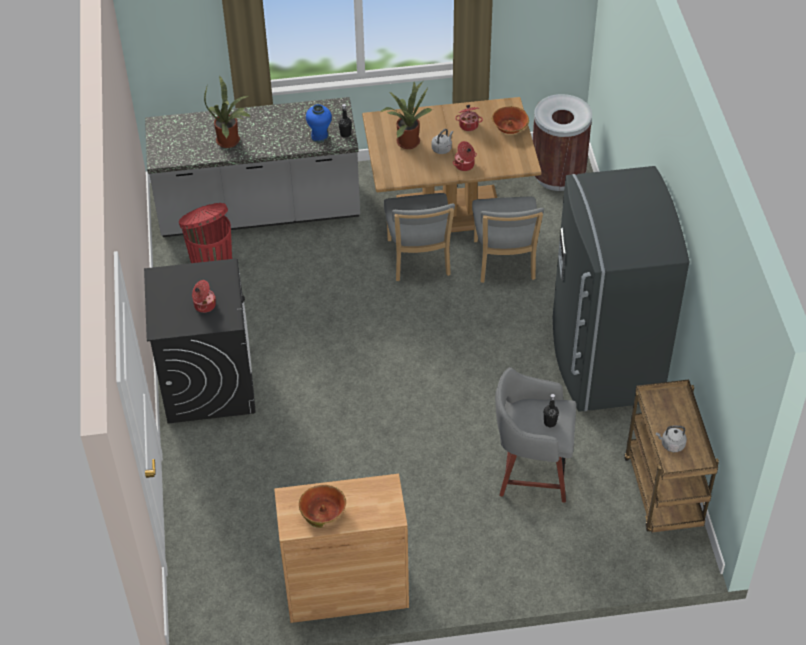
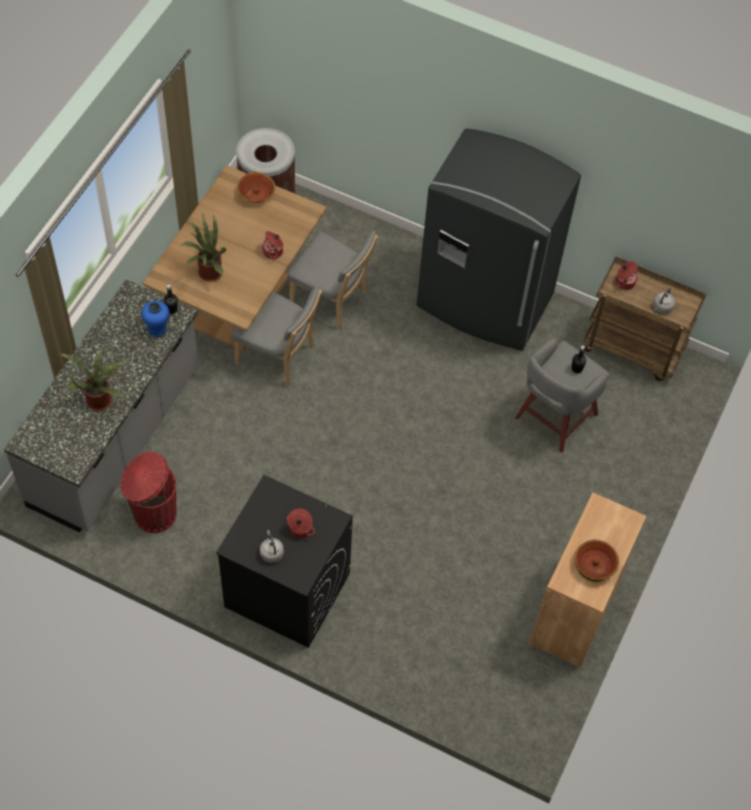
camera: 60 degrees left, 10 degrees up
grey kettle [431,129,453,154] -> grey kettle moved to [260,530,284,563]
cooking pot [455,105,483,131] -> cooking pot moved to [616,261,637,290]

